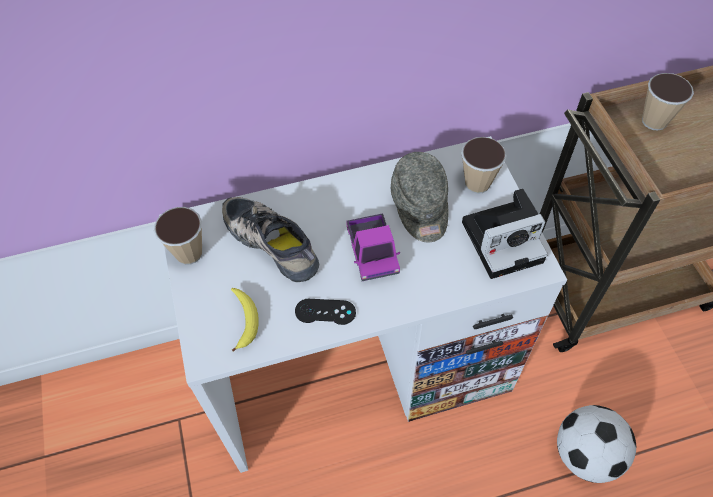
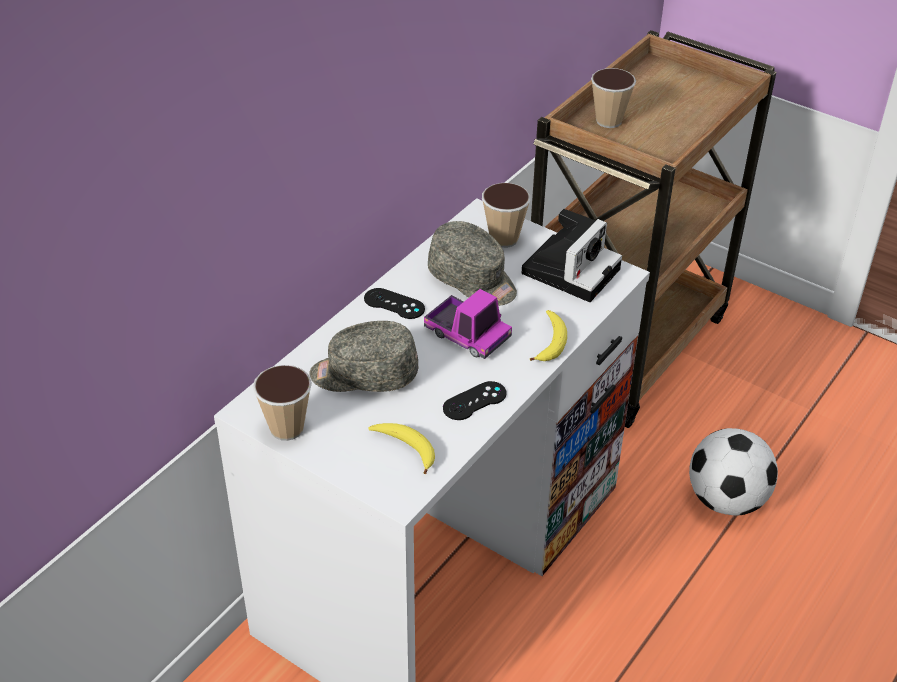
camera: 40 degrees left, 15 degrees down
shoe [222,197,319,282] -> grey cap [310,321,419,392]
none -> black game controller [364,288,425,319]
none -> banana [530,310,567,361]

